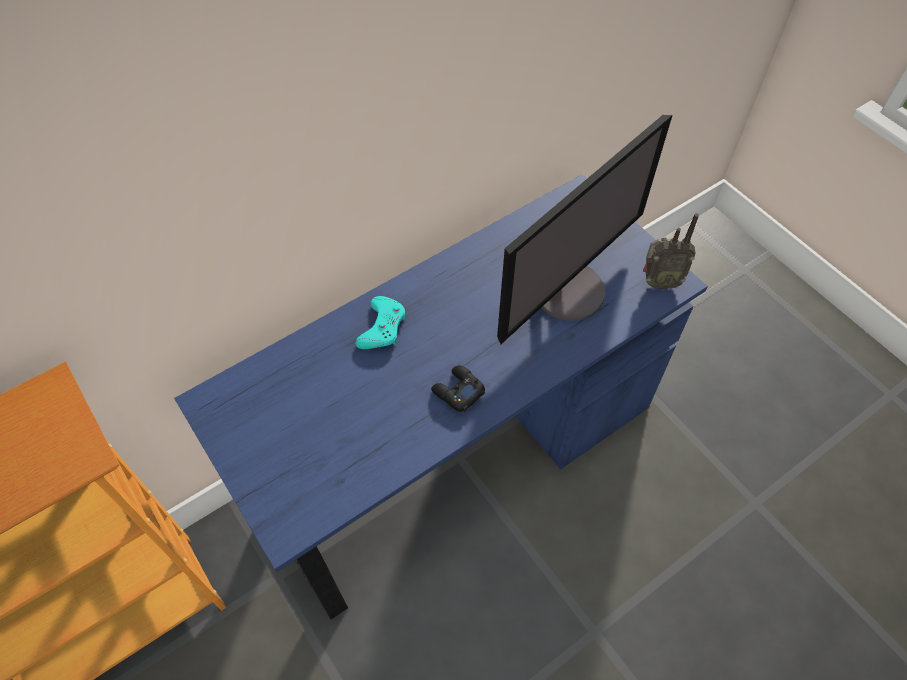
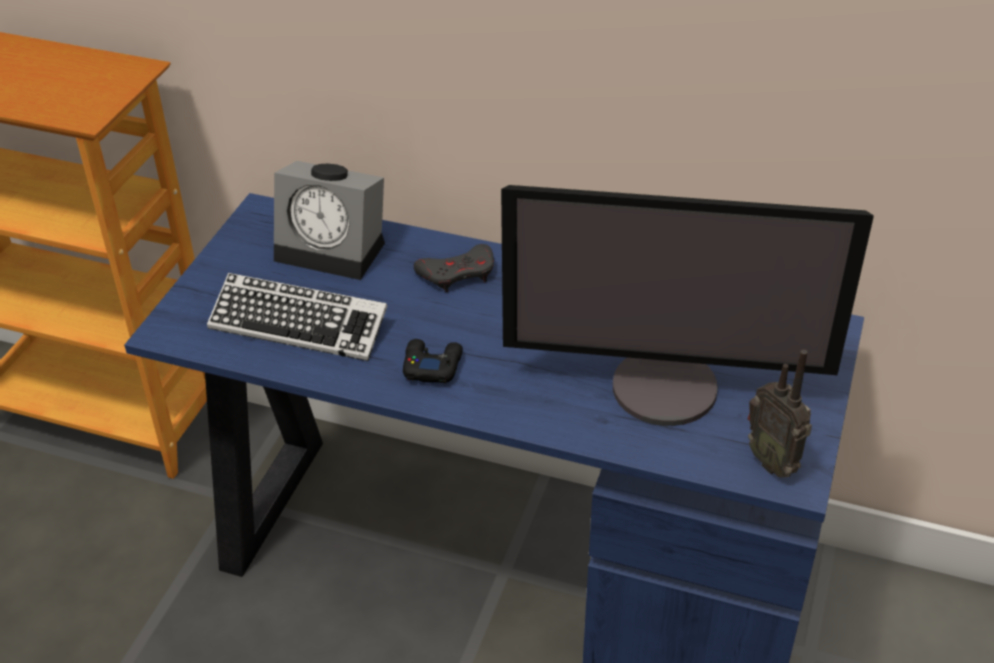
camera: 55 degrees right, 15 degrees down
turquoise game controller [355,296,405,349] -> grey game controller [414,244,494,292]
none -> keyboard [207,273,387,361]
none -> alarm clock [274,161,385,280]

